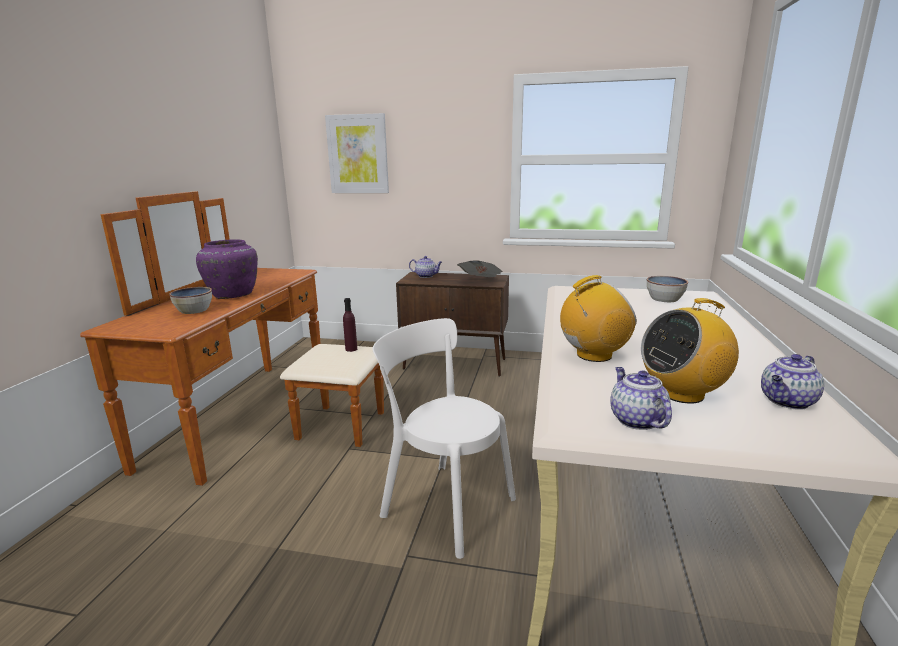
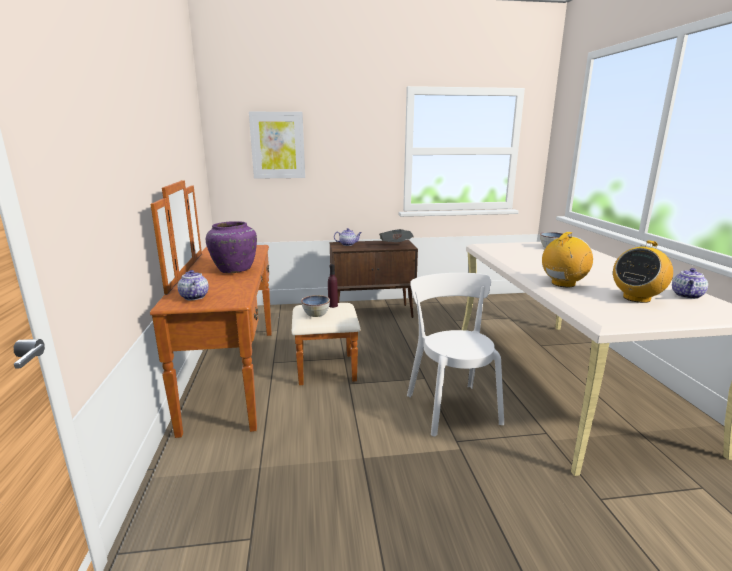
camera: 20 degrees left, 0 degrees up
bowl [169,287,212,314] -> bowl moved to [301,295,330,317]
white chair [372,318,516,559] -> white chair turned 60 degrees clockwise [407,273,504,436]
teapot [610,367,672,430] -> teapot moved to [177,270,209,300]

